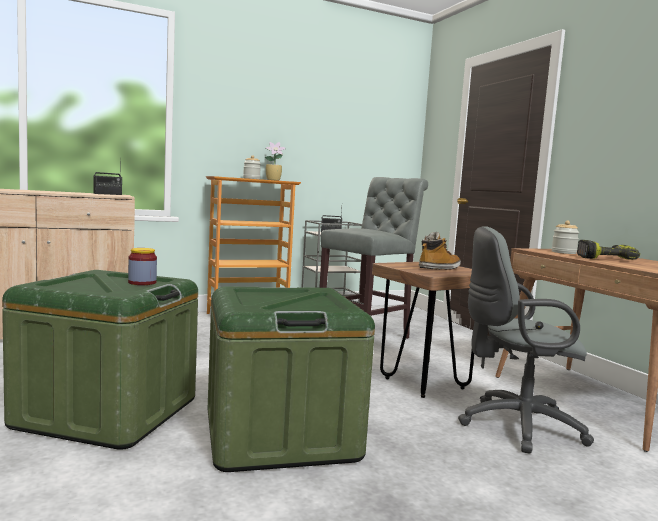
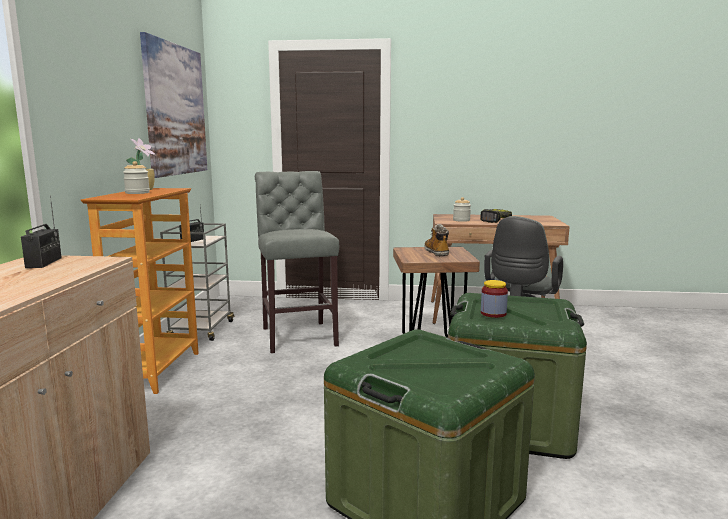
camera: 60 degrees left, 5 degrees up
jar [128,248,157,285] -> jar moved to [481,280,508,318]
none -> picture [140,32,207,178]

